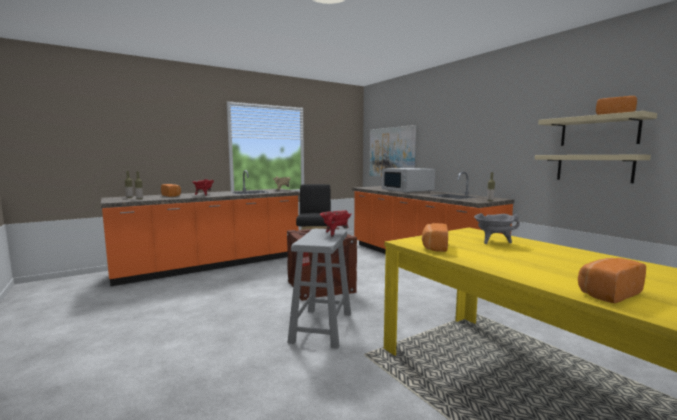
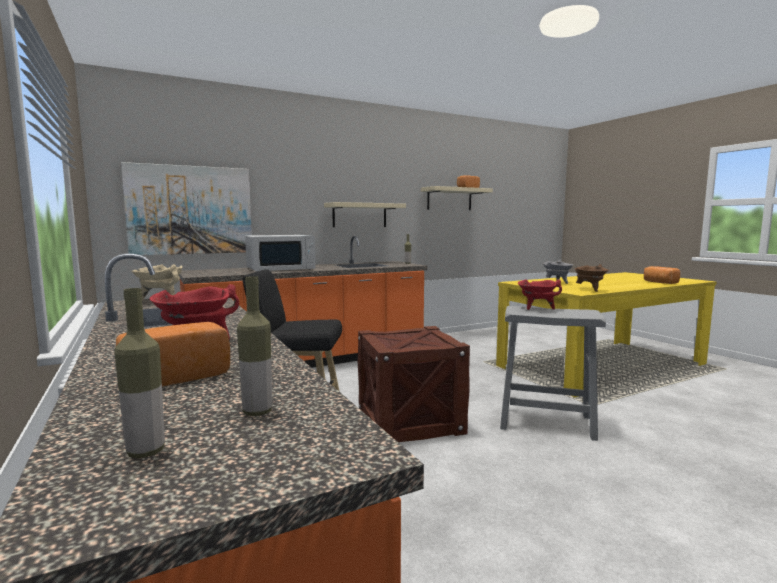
camera: 85 degrees left, 0 degrees up
bread [422,223,448,252] -> brown cooking pot [575,264,609,292]
beige shelf [535,155,651,183] -> beige shelf moved to [324,202,406,227]

